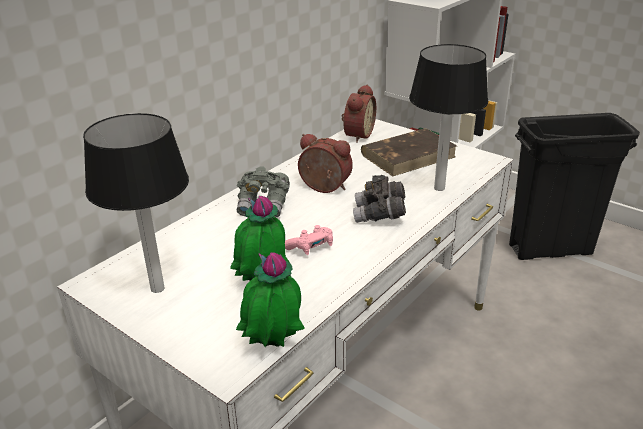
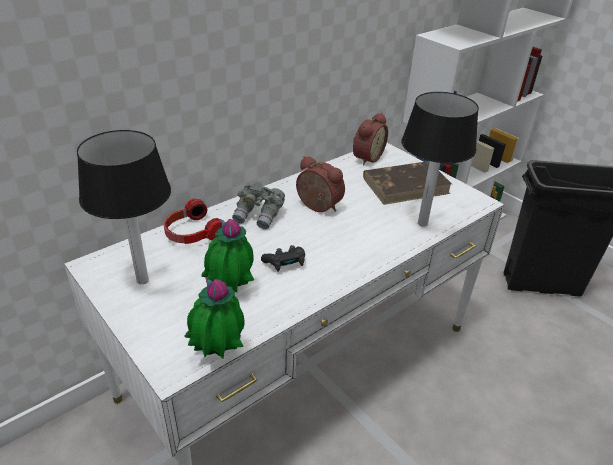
camera: 10 degrees right, 5 degrees up
pink game controller [285,225,333,255] -> black game controller [261,245,305,272]
grey binoculars [353,175,406,223] -> none
none -> headphones [164,198,222,244]

